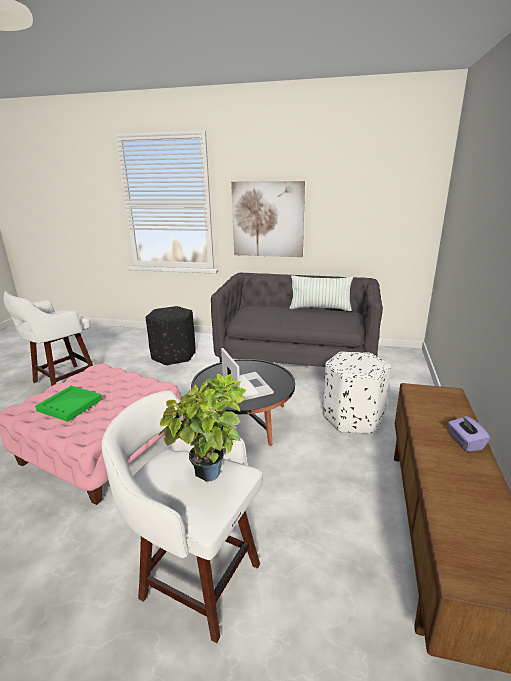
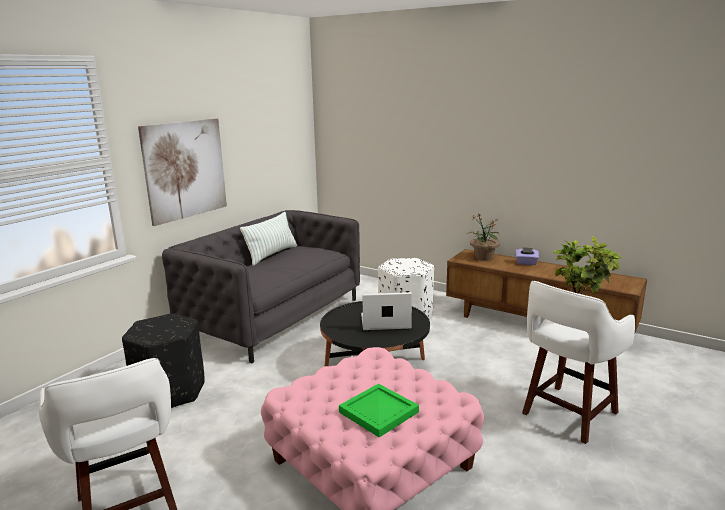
camera: 70 degrees left, 5 degrees down
none -> potted plant [466,213,500,261]

